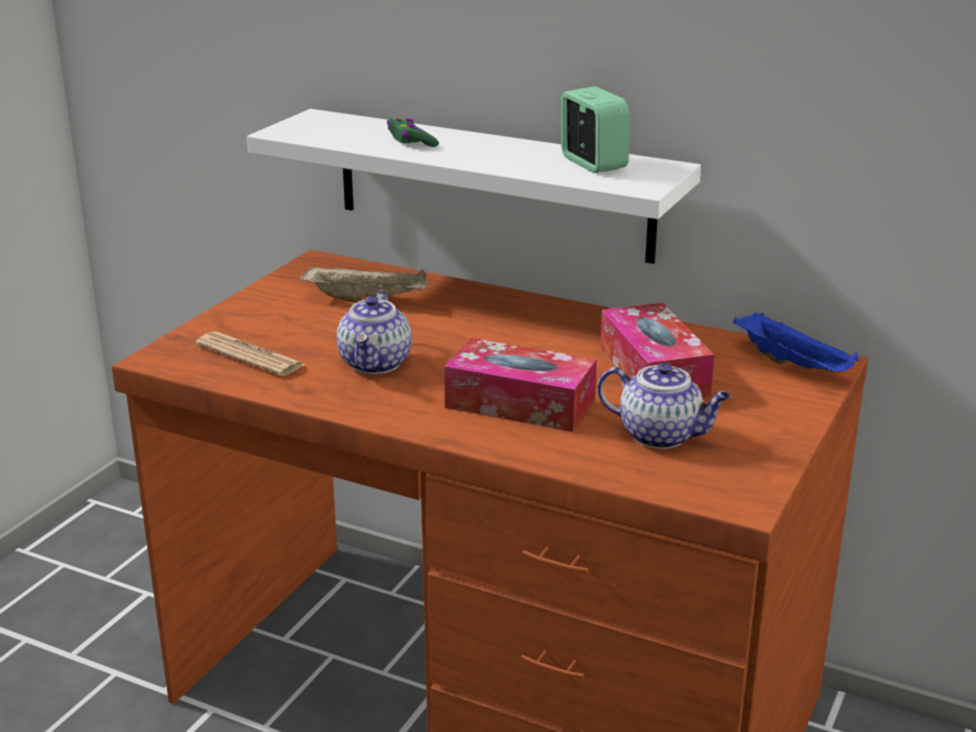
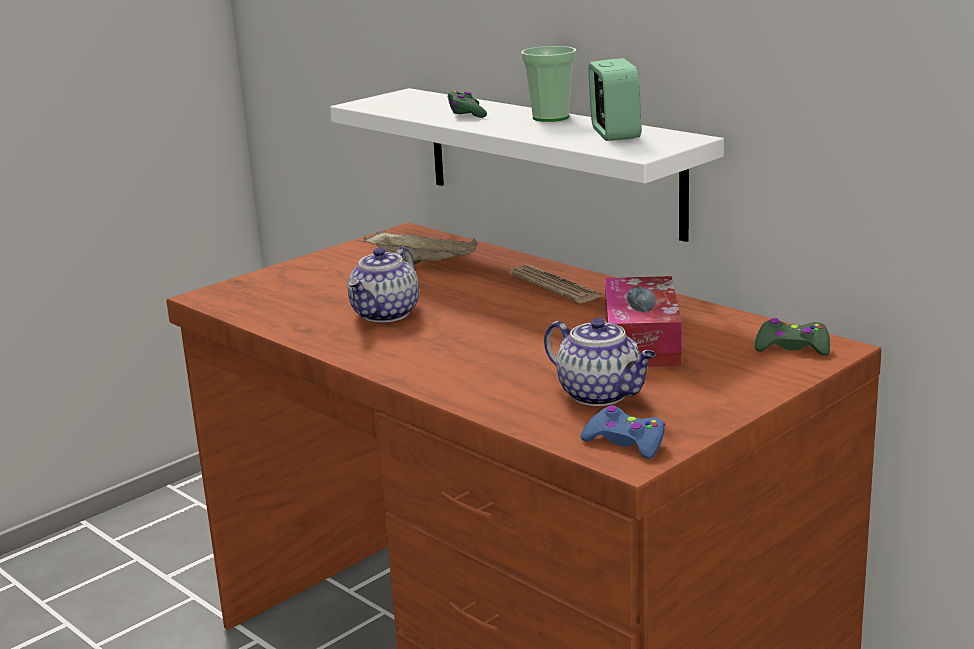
camera: 20 degrees right, 5 degrees down
newspaper [195,331,306,376] -> newspaper moved to [510,265,602,303]
tissue box [444,338,597,432] -> none
blue tray [733,312,859,372] -> green game controller [755,318,830,356]
none -> cup [522,46,576,122]
none -> blue game controller [580,405,665,459]

